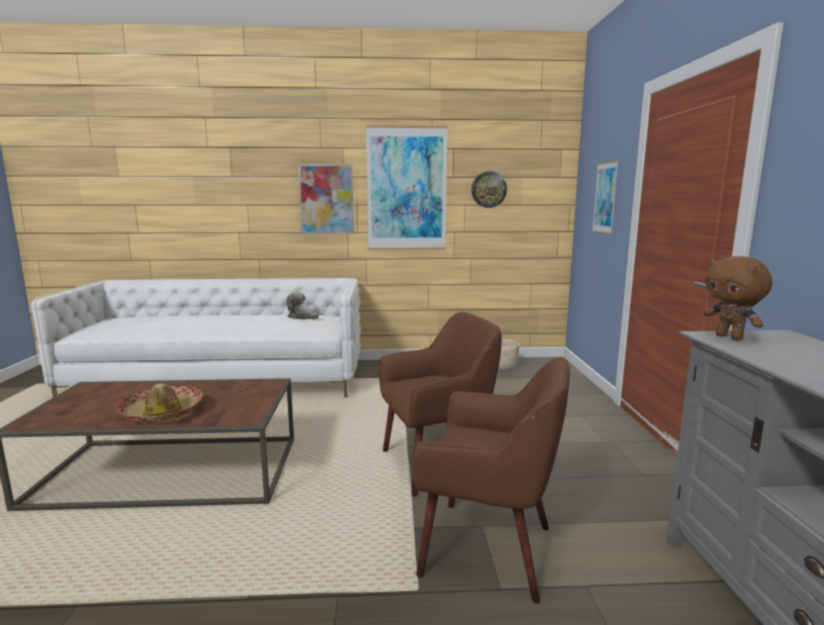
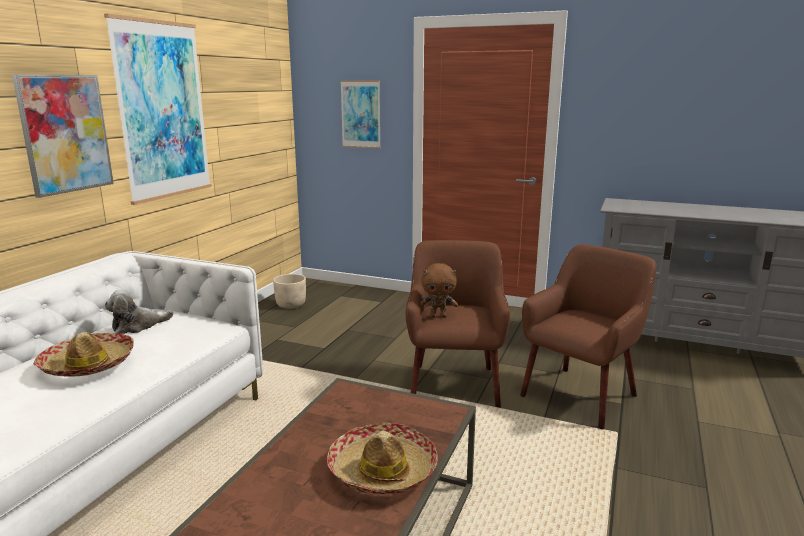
camera: 65 degrees left, 5 degrees up
wall clock [472,171,507,208] -> none
brown plush toy [704,256,772,341] -> brown plush toy moved to [421,263,458,318]
none -> hat [33,332,134,377]

